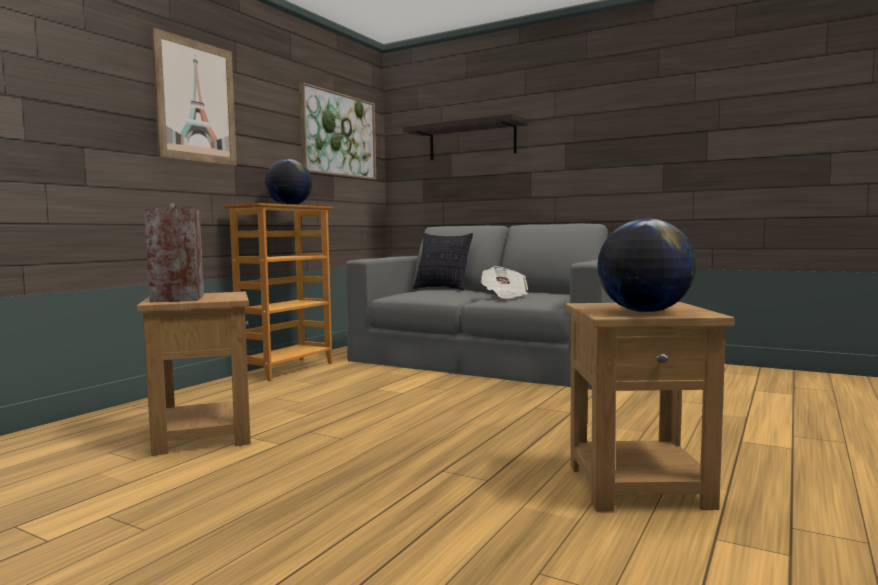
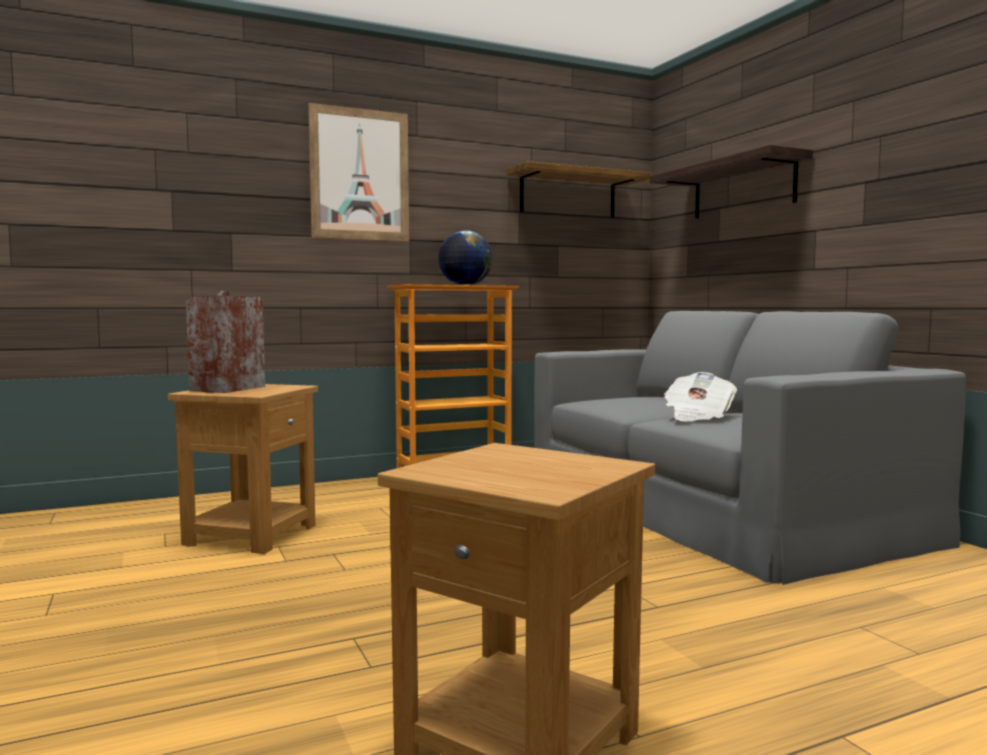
camera: 35 degrees right, 0 degrees up
picture [299,82,376,179] -> shelf [507,161,652,217]
pillow [413,233,473,291] -> none
globe [597,218,697,313] -> none

